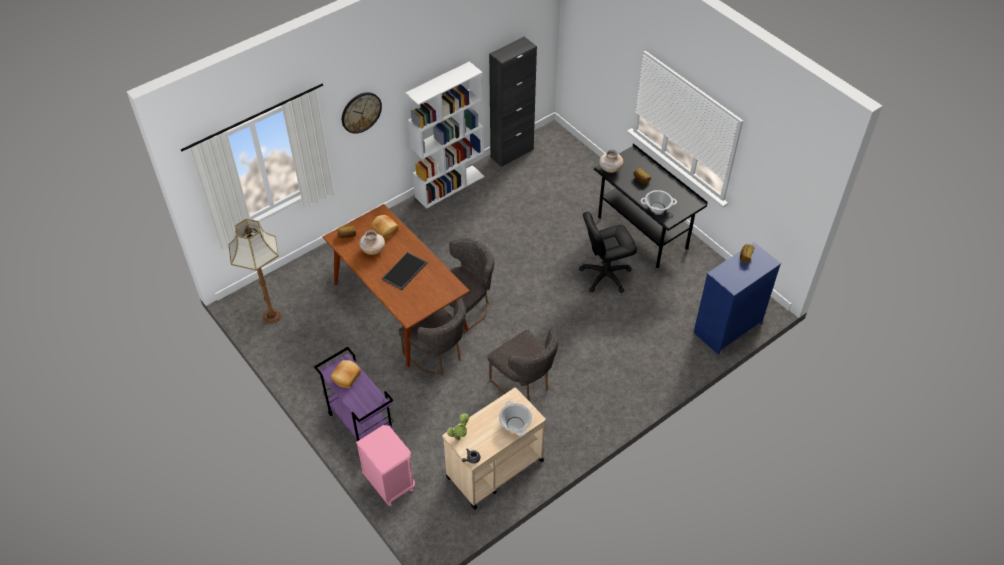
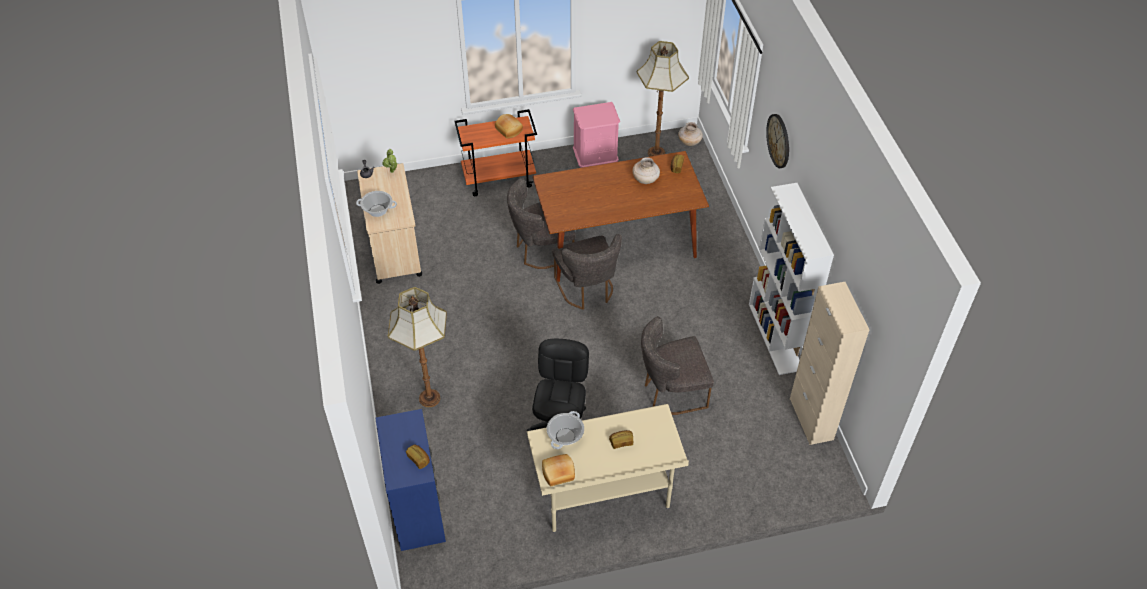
camera: 115 degrees right, 0 degrees up
purple cart [314,347,395,441] -> orange cart [455,109,537,196]
pink nightstand [356,425,415,506] -> pink nightstand moved to [573,102,620,168]
bread [371,215,398,239] -> bread moved to [542,454,575,486]
tray [382,252,427,290] -> none
grey chair [488,328,559,401] -> grey chair moved to [641,316,714,415]
black cabinet [489,37,537,167] -> beige cabinet [790,282,870,445]
black desk [594,143,708,269] -> beige desk [527,404,689,533]
beige vase [599,150,623,173] -> beige vase moved to [678,122,703,146]
none -> floor lamp [388,287,447,407]

